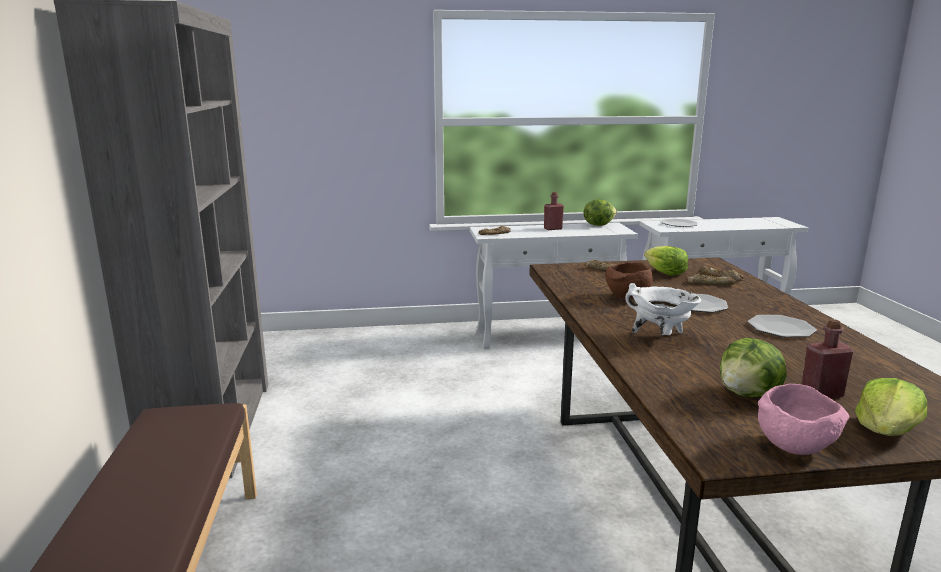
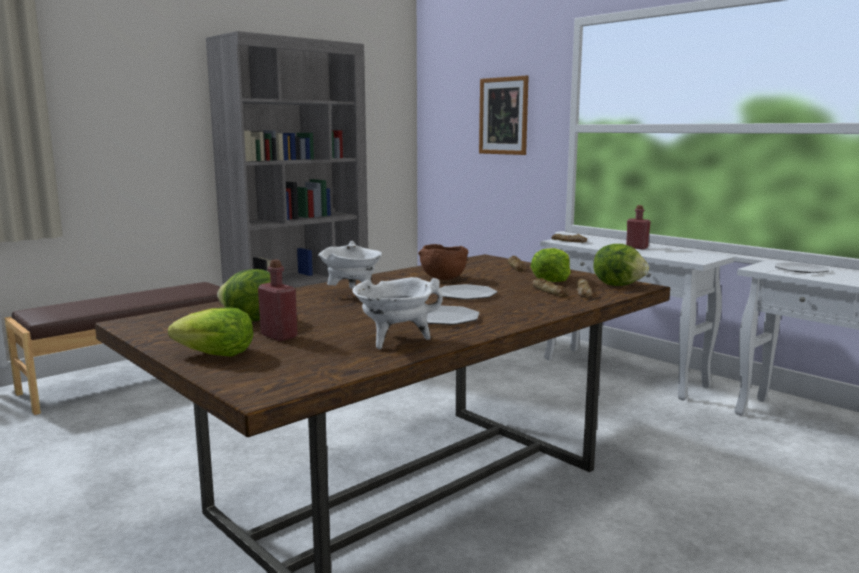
camera: 55 degrees right, 5 degrees down
lettuce [584,199,617,226] -> lettuce moved to [593,244,649,286]
pink bowl [758,384,849,455] -> none
none -> white cooking pot [352,277,443,349]
none -> picture [479,75,529,155]

